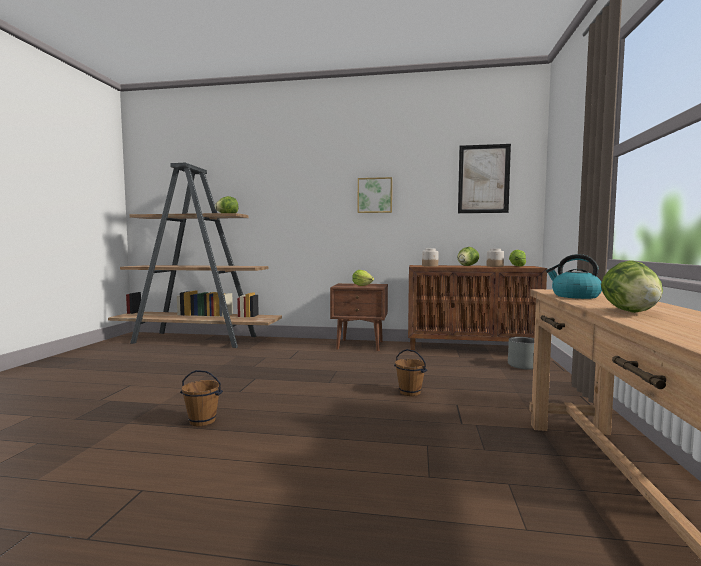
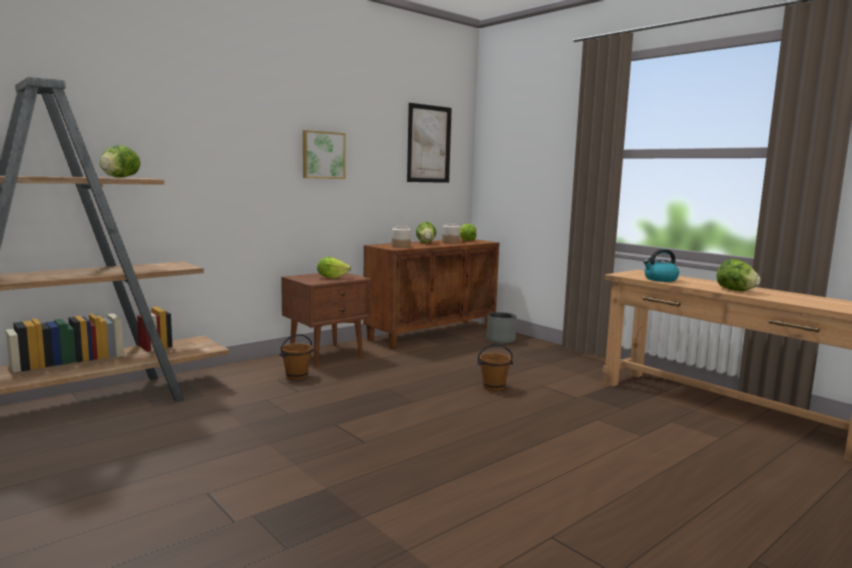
camera: 50 degrees left, 5 degrees up
brown bucket [180,370,223,426] -> brown bucket moved to [279,334,314,380]

